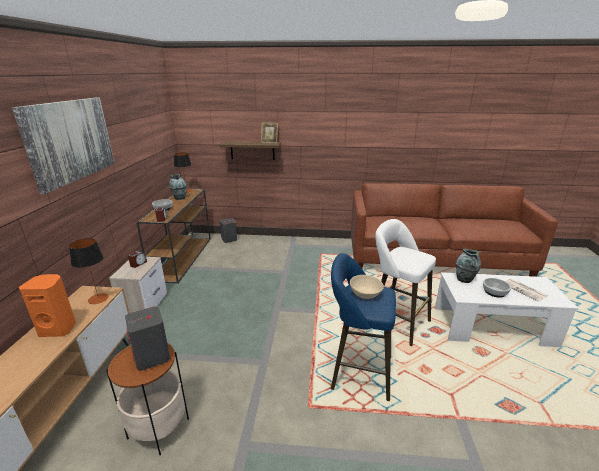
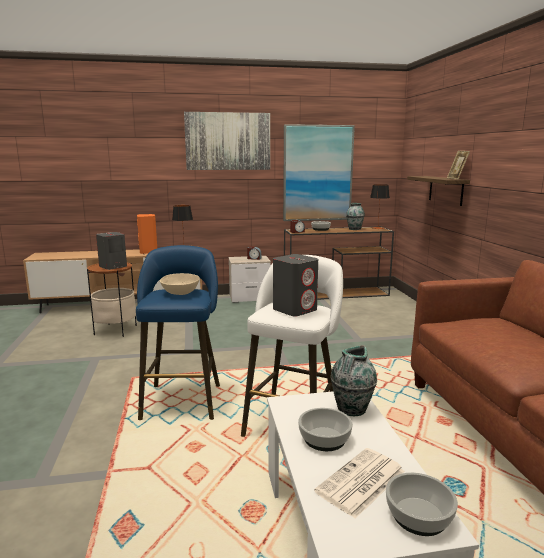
camera: 75 degrees right, 10 degrees down
grey speaker [220,218,237,243] -> grey speaker moved to [273,254,318,316]
none -> picture [283,124,355,221]
none -> bowl [386,472,458,536]

